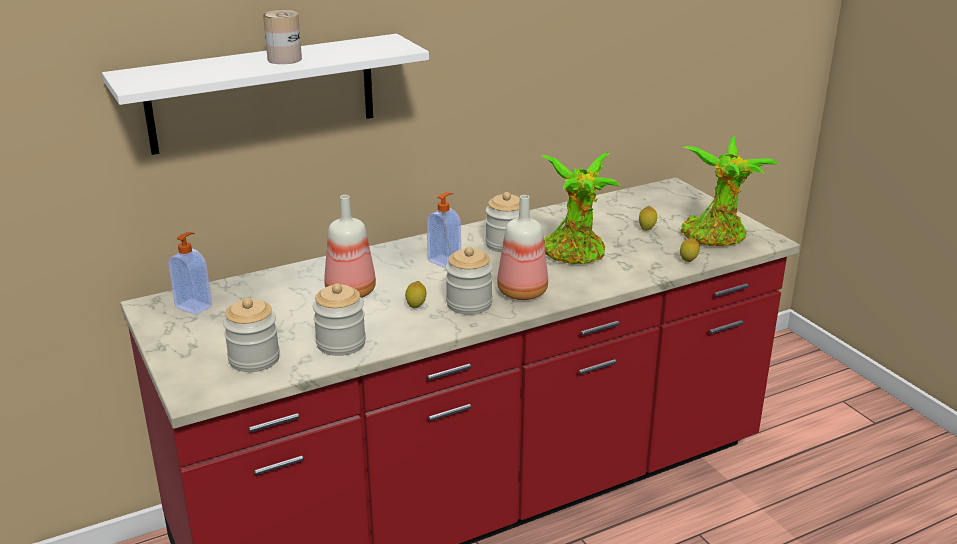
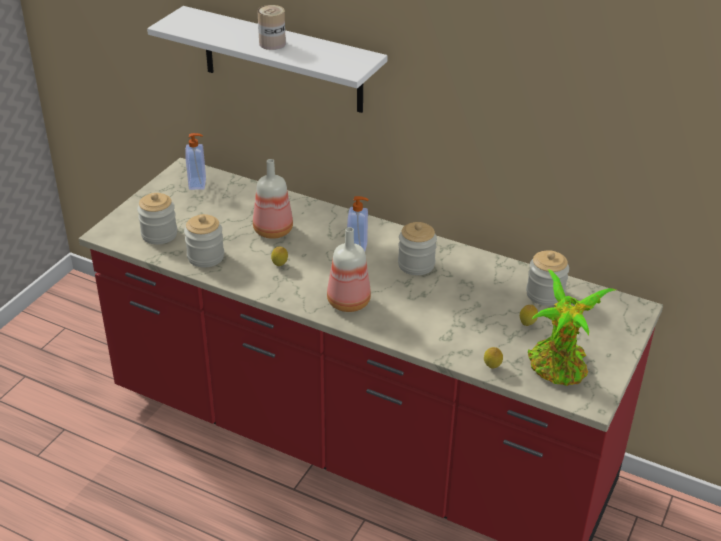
camera: 55 degrees right, 10 degrees up
jar [445,247,493,315] -> jar moved to [526,250,569,306]
potted plant [542,153,621,264] -> none

